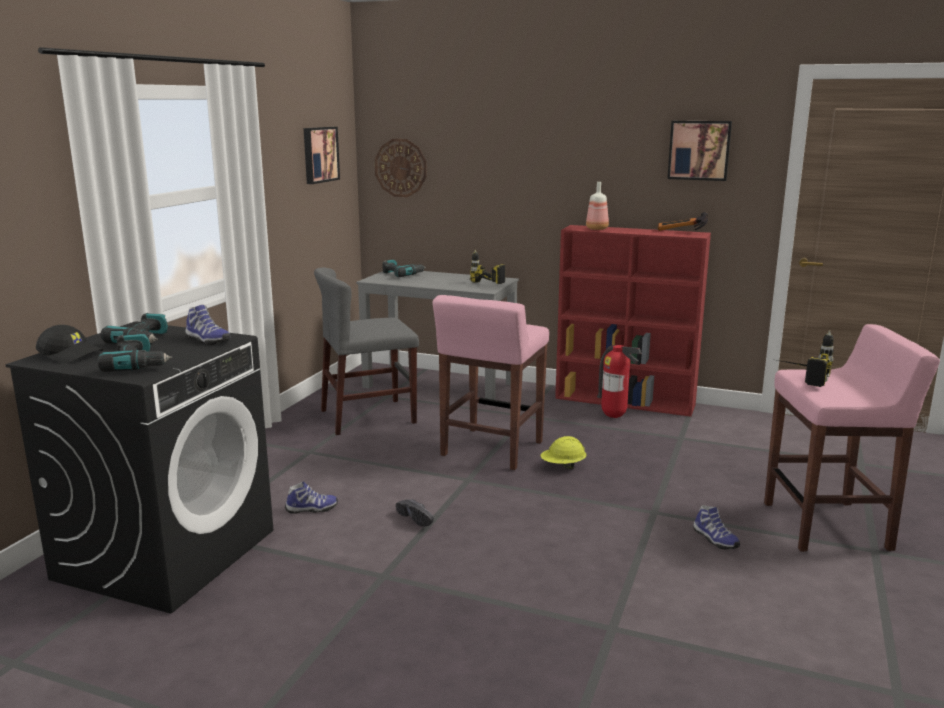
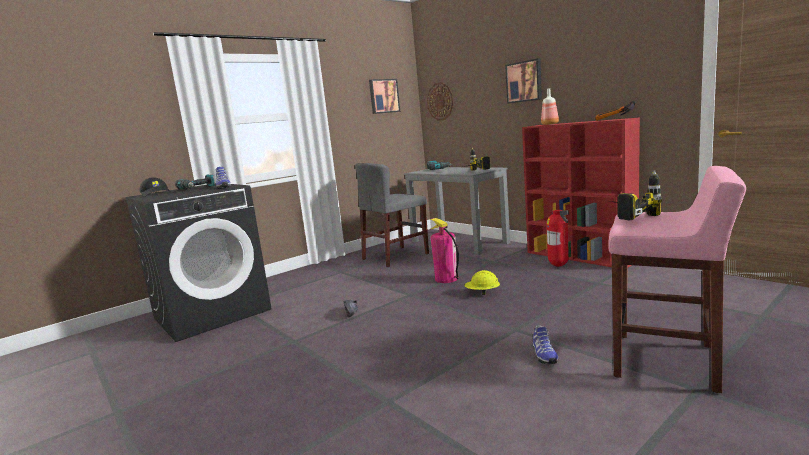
camera: 30 degrees right, 5 degrees down
power drill [97,334,173,372] -> none
shoe [285,481,338,514] -> none
grey chair [314,267,419,435] -> grey chair turned 45 degrees counterclockwise [355,163,429,267]
pink stool [433,295,549,470] -> fire extinguisher [430,218,459,283]
picture [667,121,732,181] -> picture moved to [505,58,542,104]

